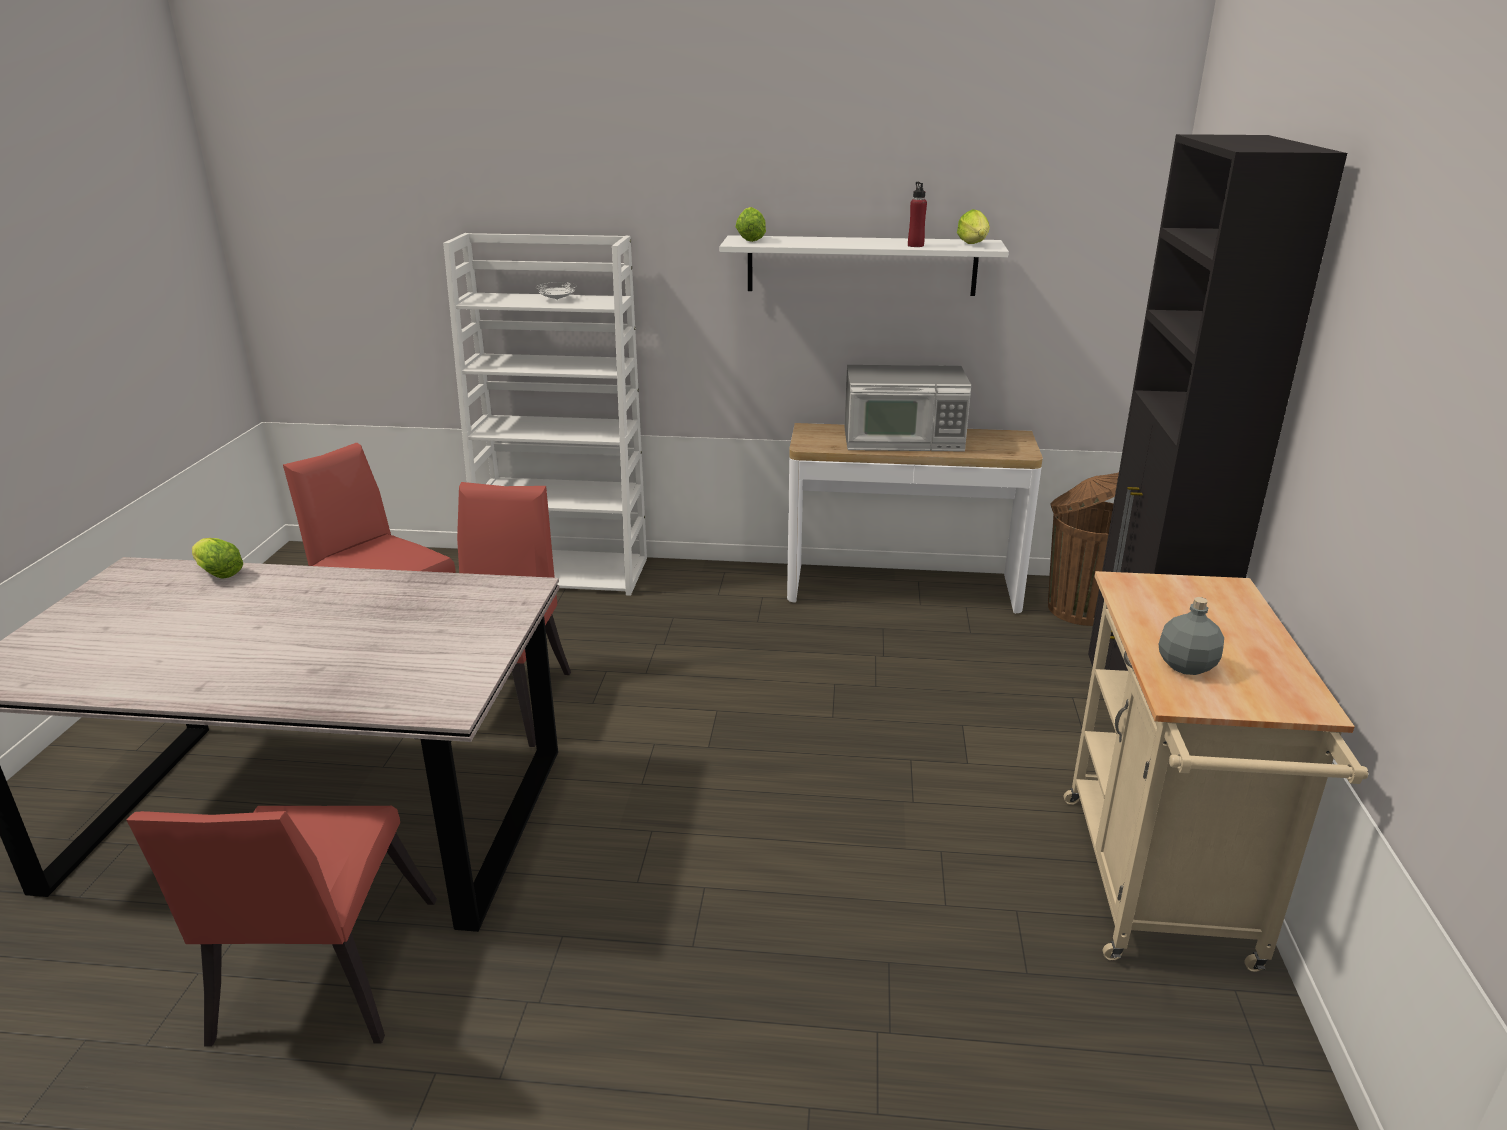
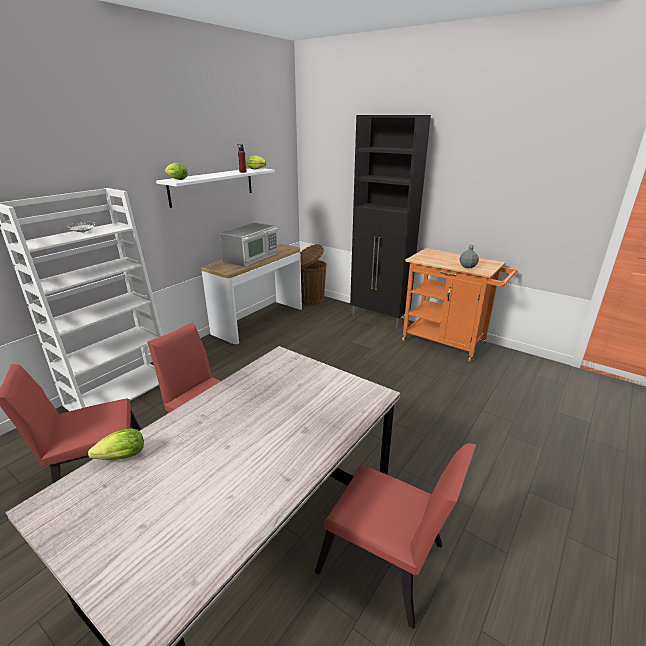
camera: 60 degrees left, 0 degrees up
beige cart [1064,571,1368,972] -> orange cart [402,248,518,362]

